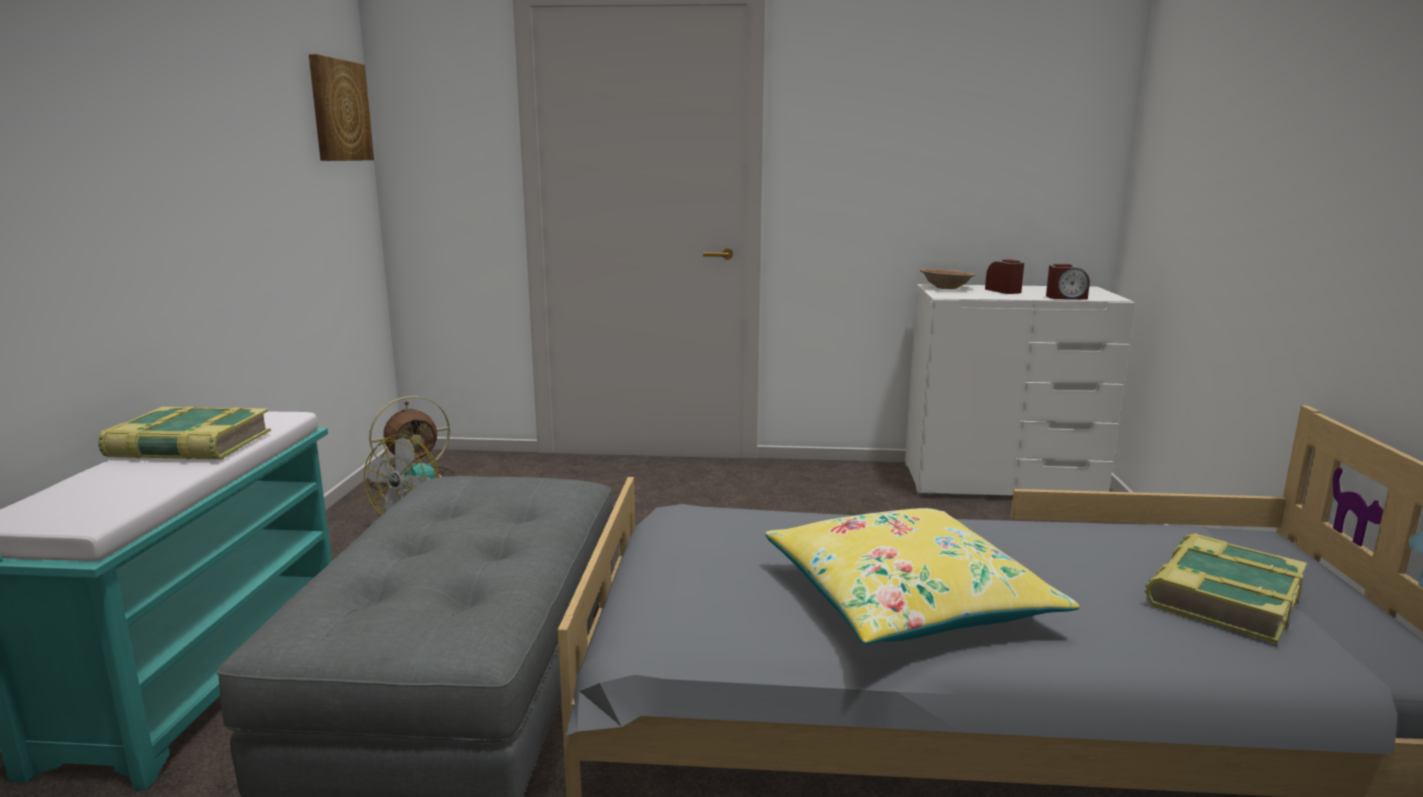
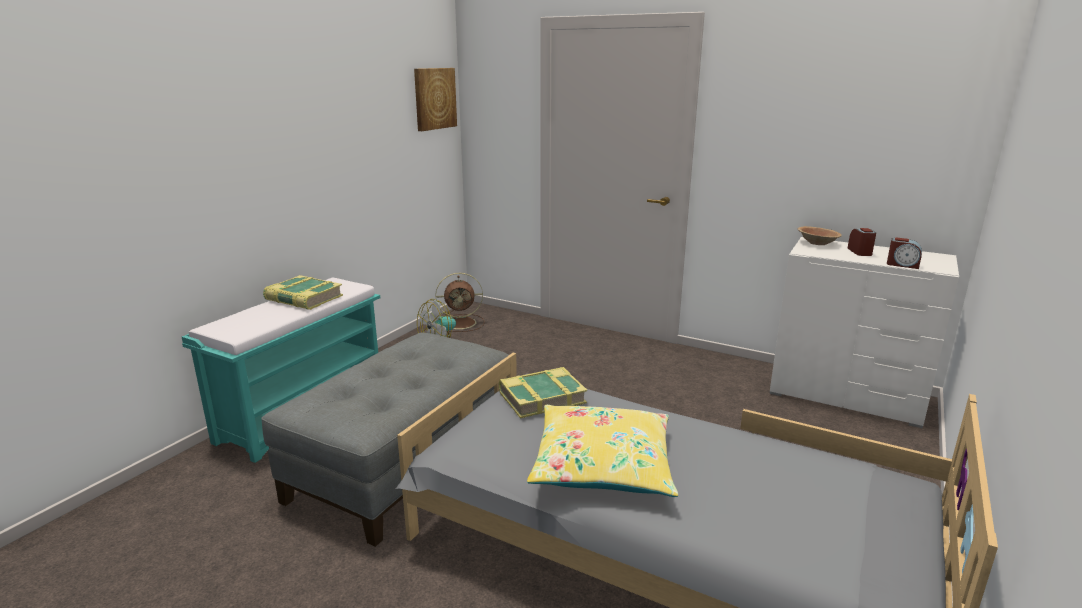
camera: 25 degrees right, 5 degrees up
book [1145,533,1307,644] -> book moved to [499,367,587,418]

